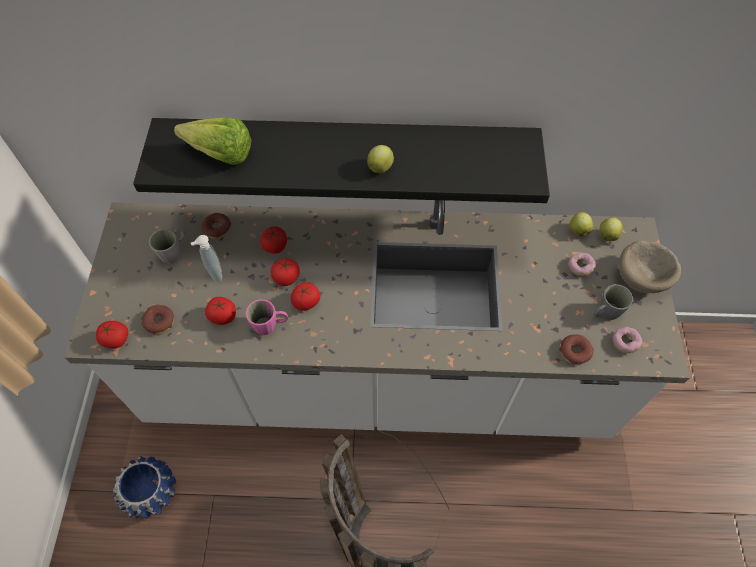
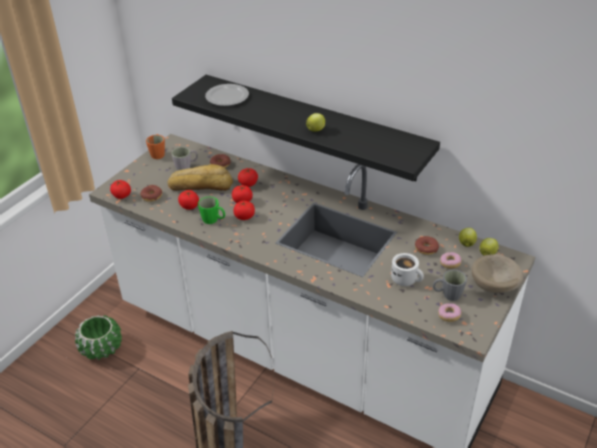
camera: 30 degrees right, 20 degrees down
blue planter [113,456,176,519] -> green planter [75,315,122,360]
lettuce [174,117,251,165] -> plate [205,84,249,106]
soap dispenser [191,235,223,282] -> bread [168,164,233,191]
pink mug [245,299,288,335] -> green mug [198,197,225,224]
donut [559,334,593,364] -> donut moved to [415,236,439,255]
none -> orange mug [146,134,165,159]
none -> white mug [391,253,424,286]

